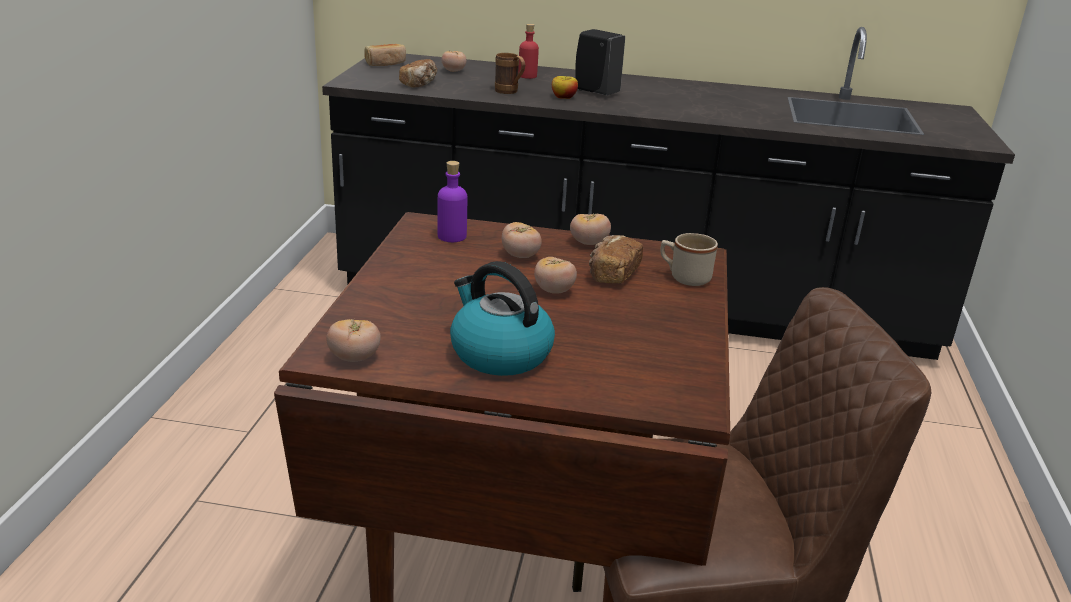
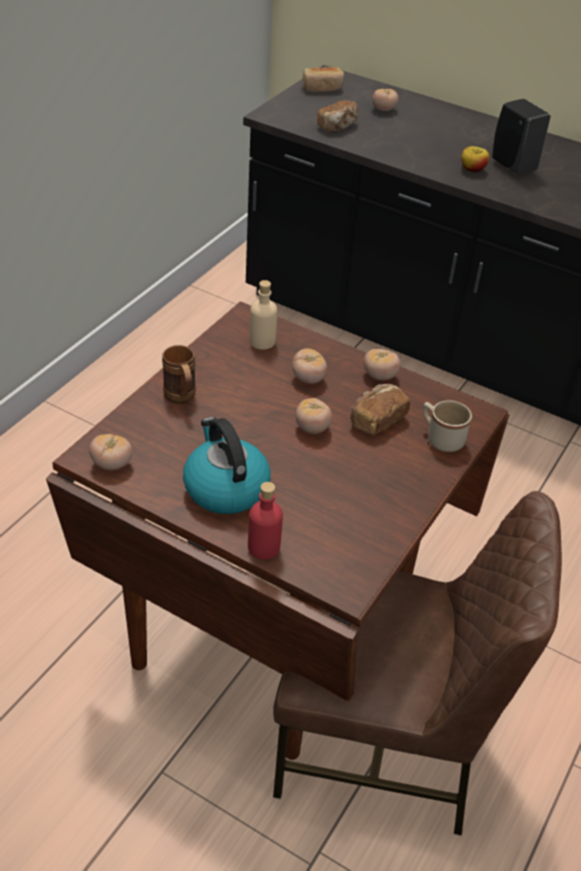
camera: 20 degrees right, 15 degrees up
purple bottle [437,161,467,242] -> beige bottle [249,280,277,350]
brown mug [495,53,525,94] -> brown mug moved to [162,345,196,404]
red bottle [518,24,539,79] -> red bottle moved to [248,482,283,560]

